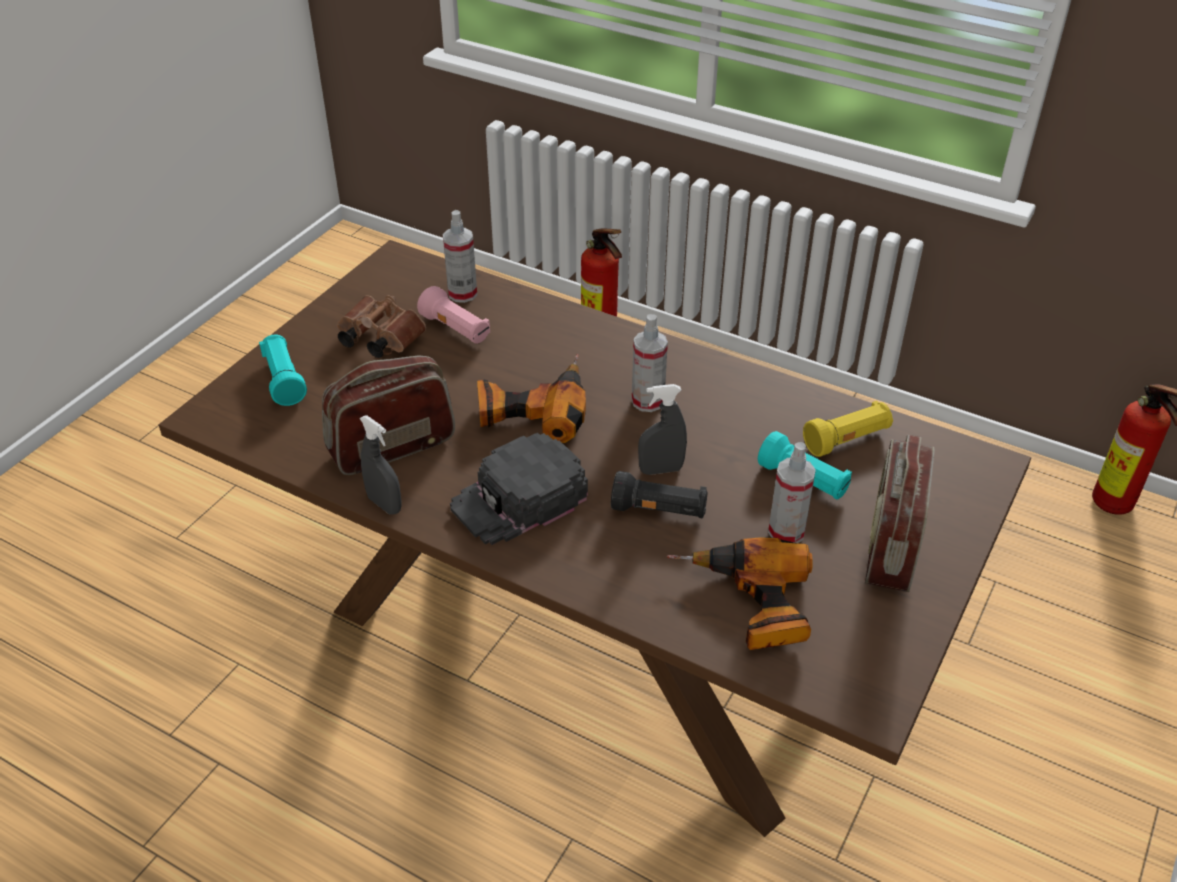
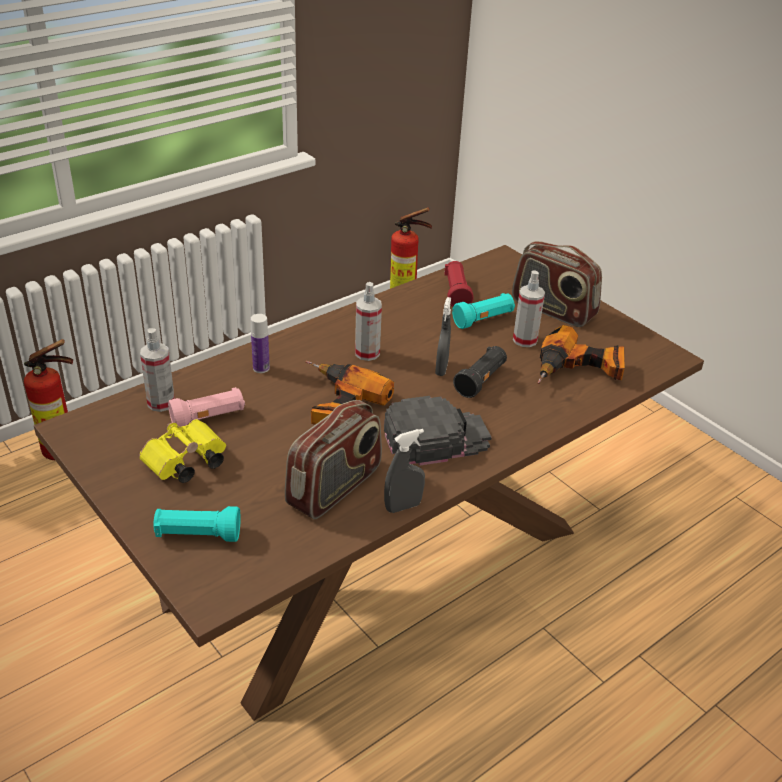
camera: 70 degrees left, 5 degrees down
radio [322,355,455,475] -> radio turned 135 degrees counterclockwise [285,400,382,519]
brown binoculars [337,295,426,358] -> yellow binoculars [139,419,226,483]
black cap [450,433,588,545] -> black cap turned 90 degrees counterclockwise [384,396,491,466]
yellow flashlight [803,401,893,457] -> red flashlight [444,261,474,307]
none -> bottle [251,314,270,373]

